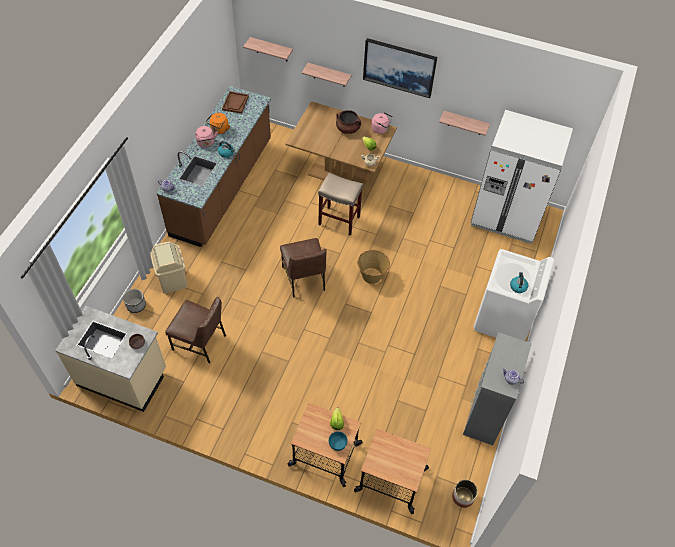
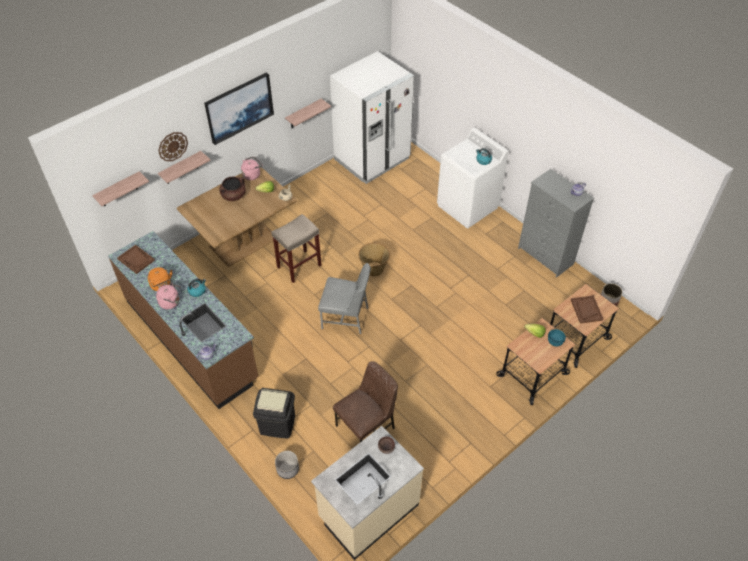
camera: 60 degrees left, 5 degrees down
beige trash can [150,242,187,293] -> black trash can [253,388,295,439]
brown chair [280,238,327,298] -> grey chair [318,263,371,334]
none -> wall clock [158,132,188,161]
none -> brown tray [571,295,603,323]

